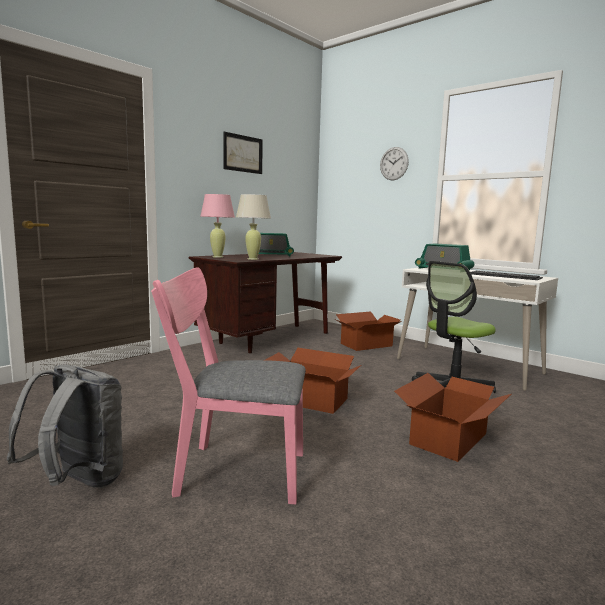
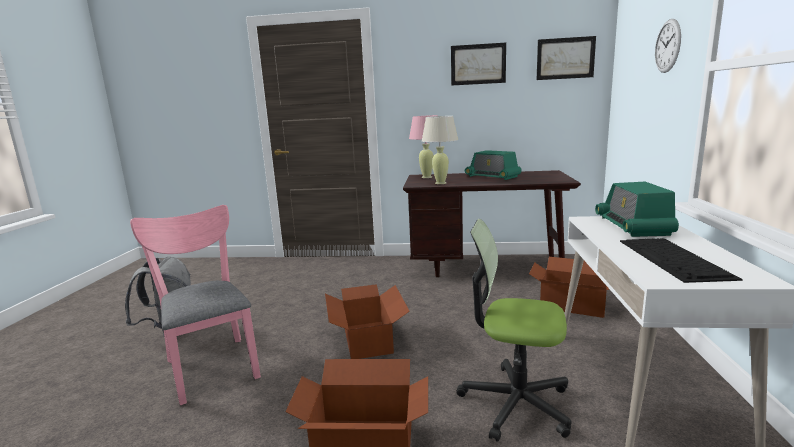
camera: 55 degrees right, 5 degrees up
none -> picture [537,36,596,80]

